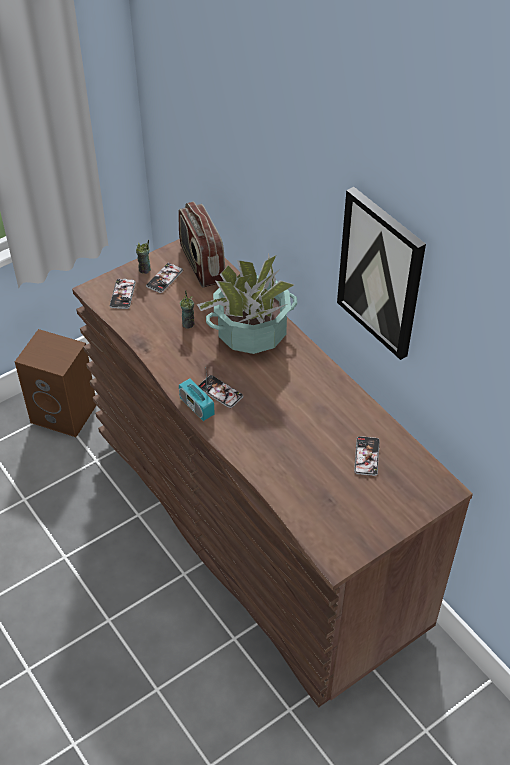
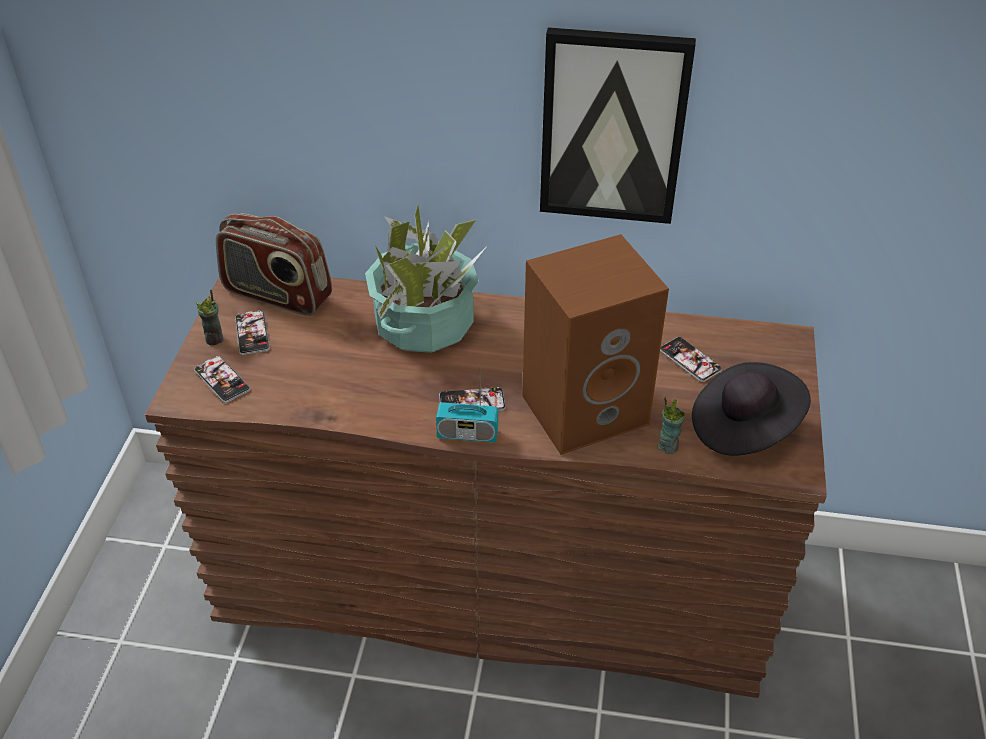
camera: 45 degrees left, 5 degrees down
brown speaker [15,329,96,437] -> brown speaker moved to [522,234,669,455]
cup [180,290,194,329] -> cup moved to [658,397,685,454]
none -> black hat [692,362,811,456]

